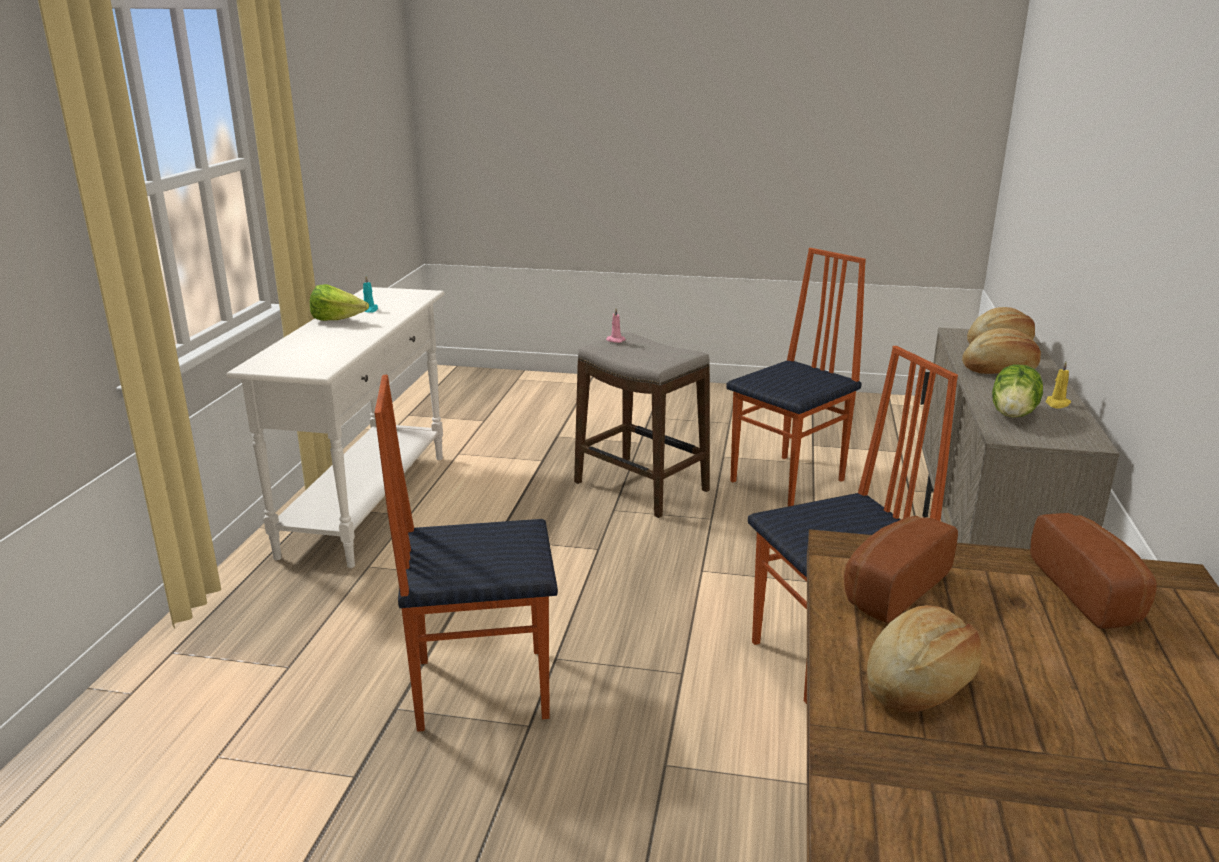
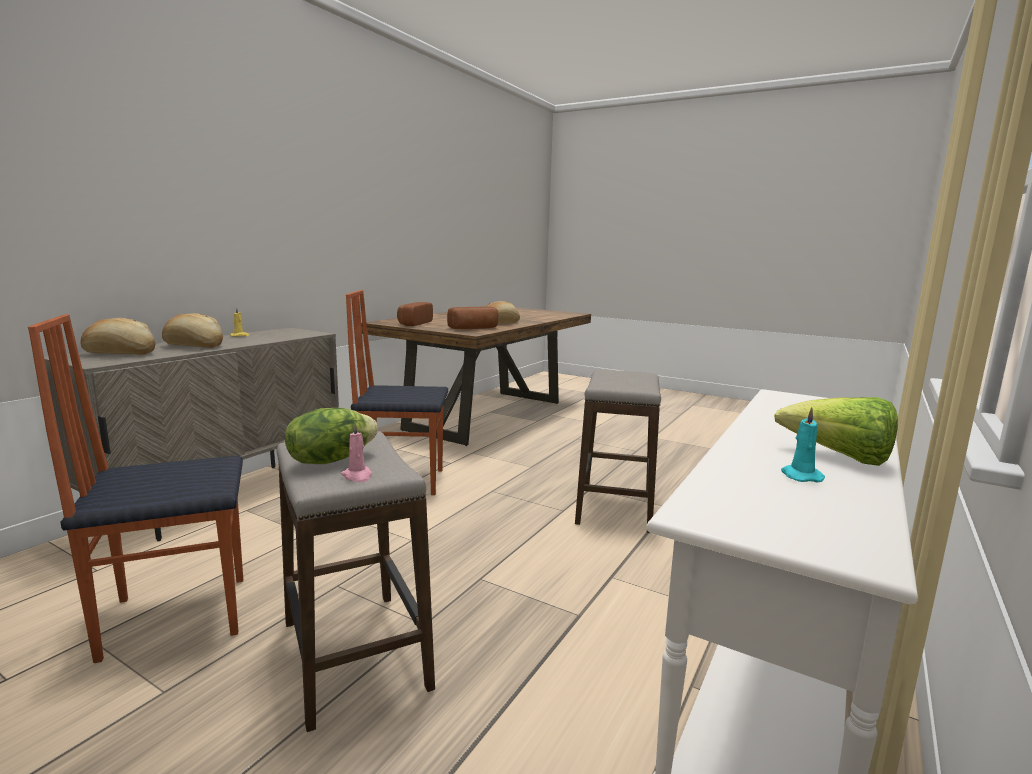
camera: 160 degrees left, 10 degrees down
chair [374,375,558,732] -> stool [575,370,661,533]
lettuce [992,364,1043,418] -> lettuce moved to [285,408,378,464]

